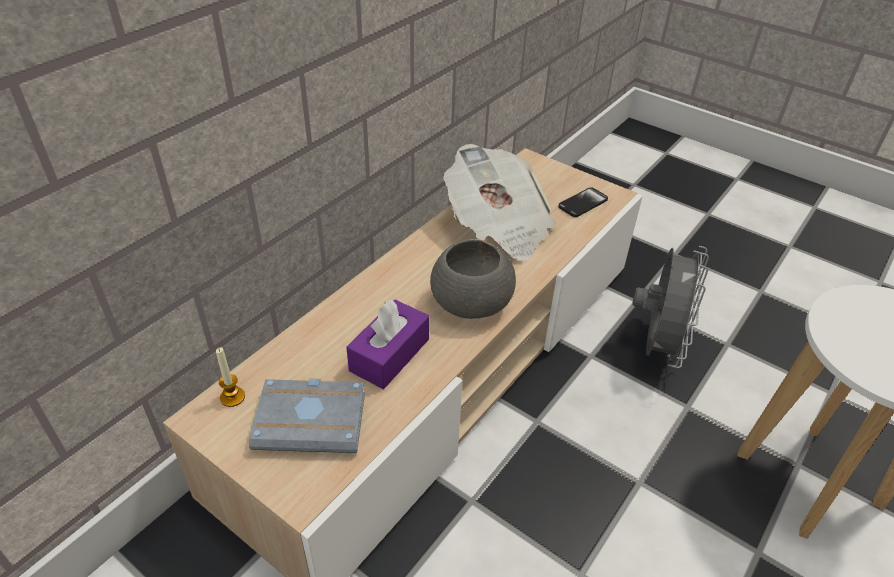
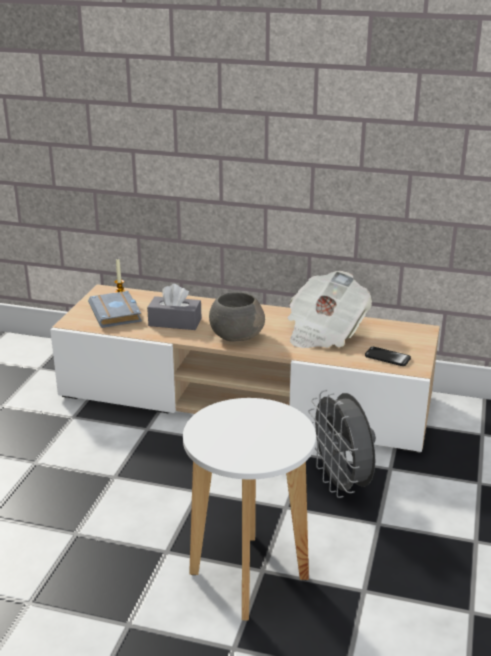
camera: 70 degrees right, 15 degrees down
purple tissue box [346,299,429,389] -> grey tissue box [147,284,201,330]
grey fan [632,246,709,368] -> grey fan turned 75 degrees clockwise [308,390,376,498]

